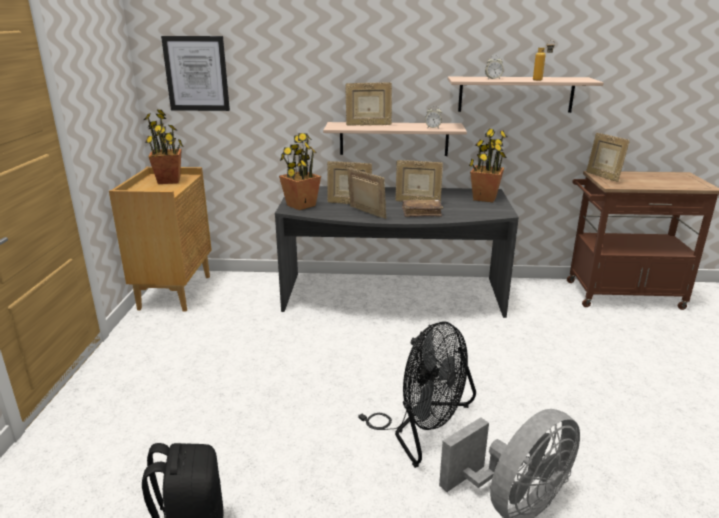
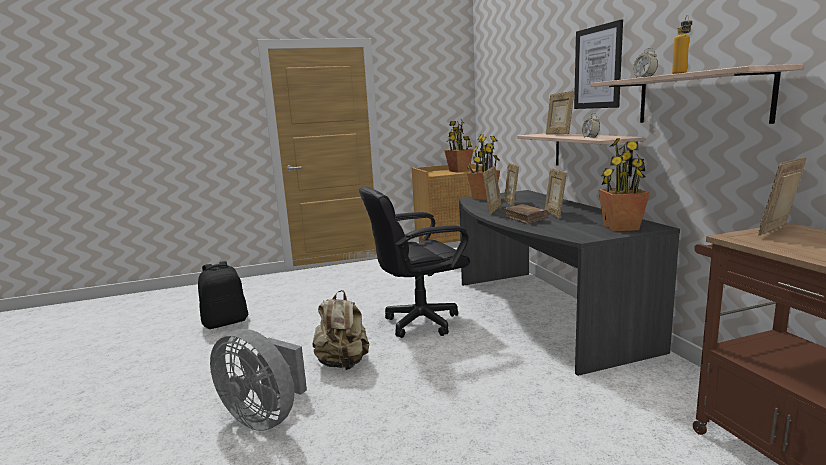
camera: 70 degrees right, 10 degrees down
picture [161,36,230,111] -> picture moved to [574,20,623,109]
black fan [359,322,476,468] -> beige backpack [312,290,369,370]
none -> black office chair [359,186,470,338]

